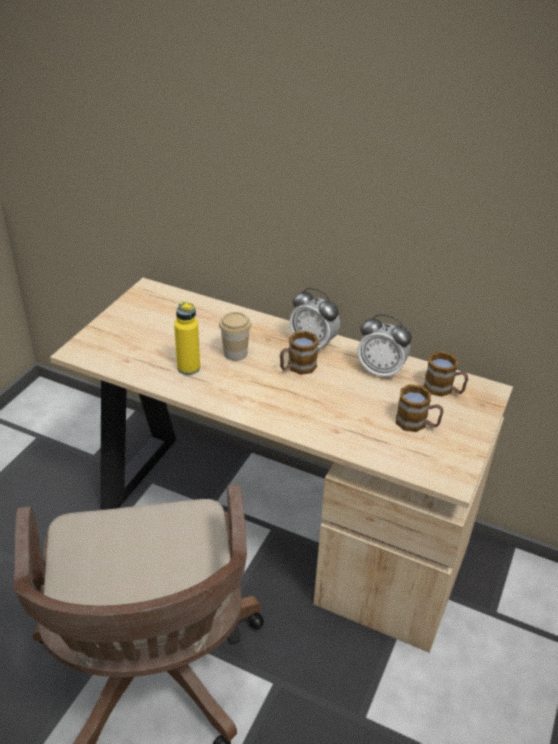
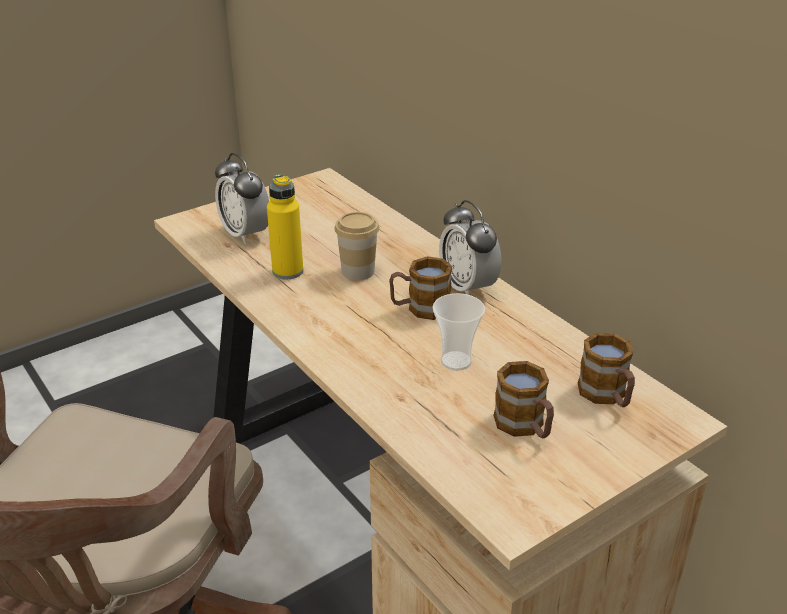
camera: 30 degrees right, 5 degrees down
alarm clock [358,314,412,380] -> alarm clock moved to [215,153,269,244]
none -> cup [433,293,485,371]

